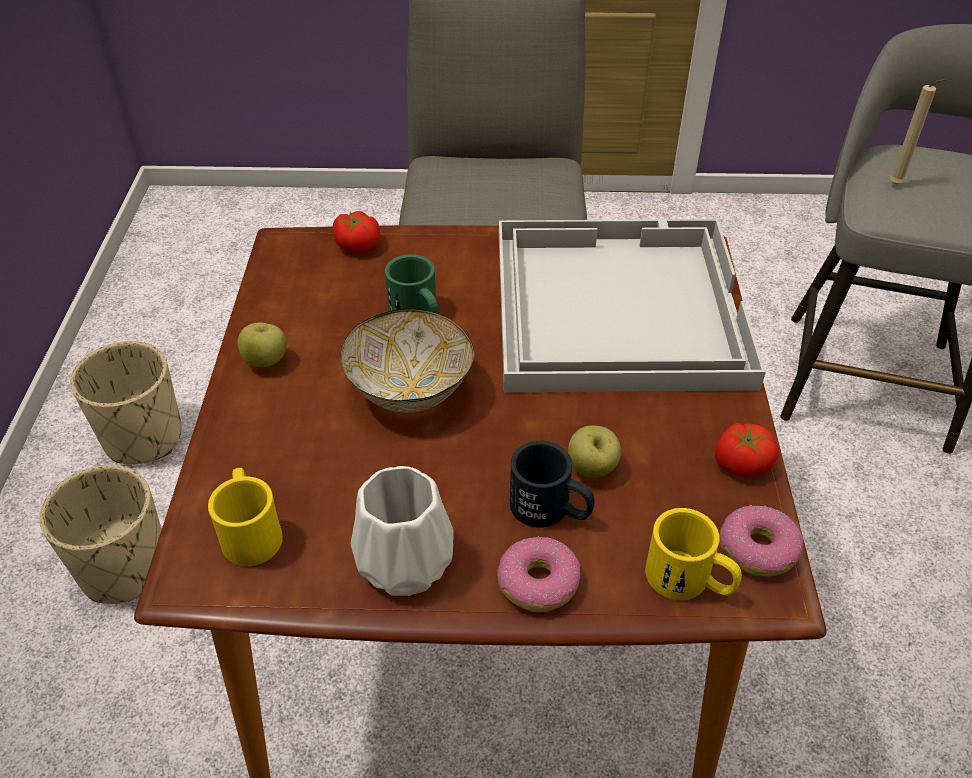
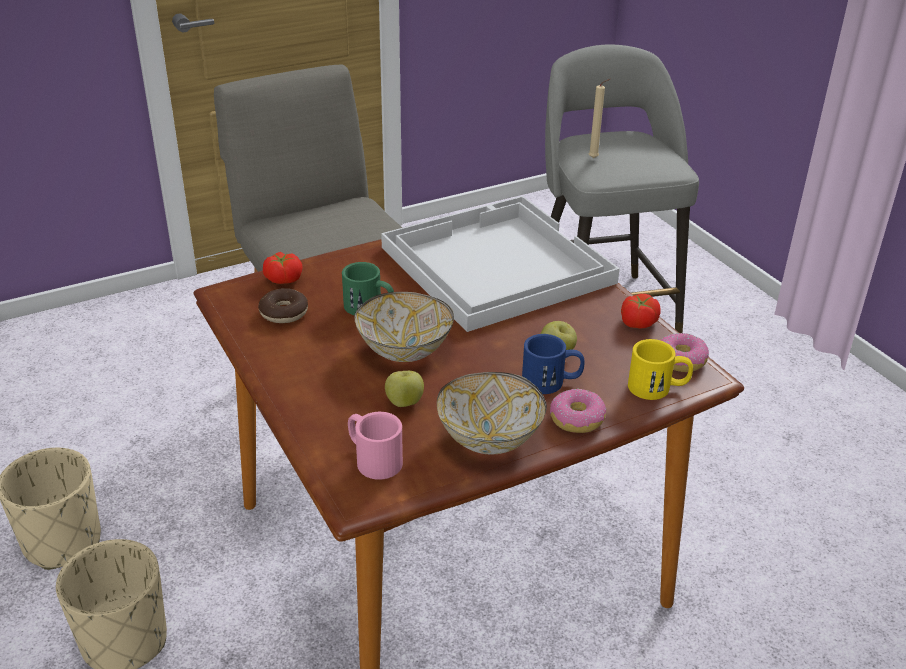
camera: 30 degrees left, 10 degrees down
yellow mug [208,468,283,566] -> pink mug [348,412,403,480]
apple [237,323,287,367] -> apple moved to [385,371,424,407]
white vase [351,466,454,596] -> bowl [437,372,547,454]
black mug [510,441,595,528] -> blue mug [522,334,585,394]
none -> donut [258,288,308,323]

